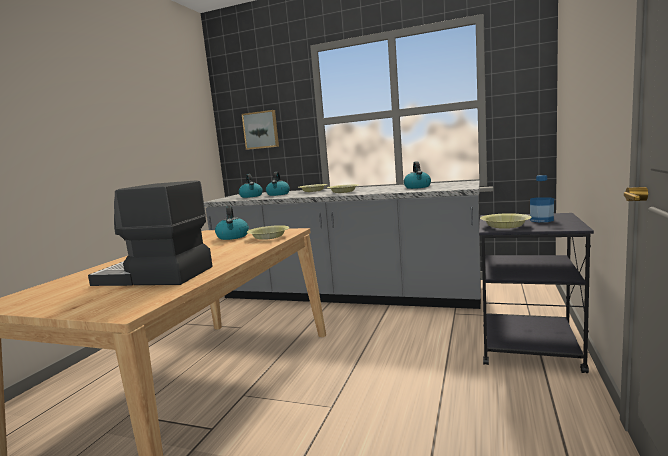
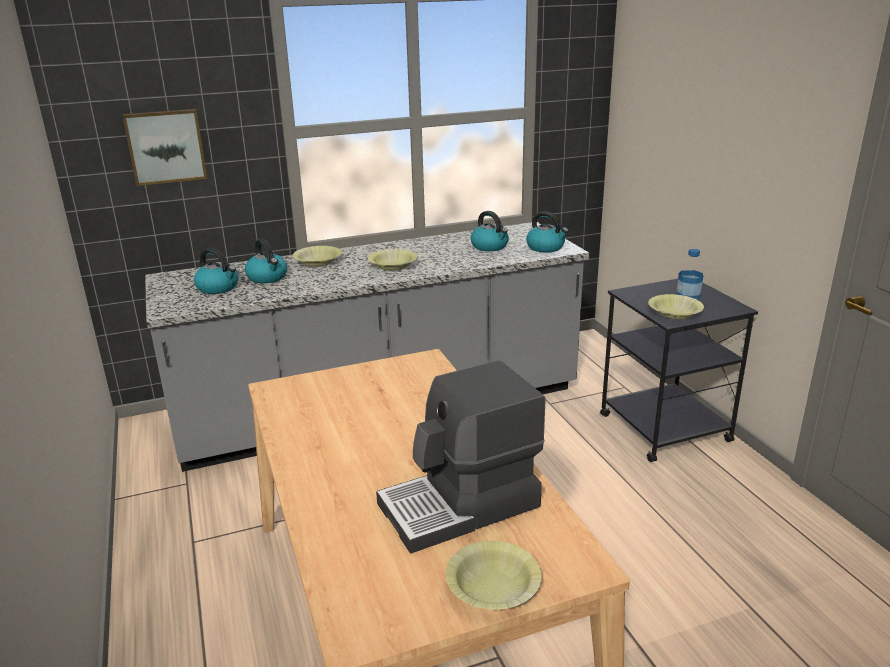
camera: 40 degrees left, 15 degrees up
kettle [215,206,249,240] -> kettle moved to [526,212,568,252]
yellow bowl [247,225,289,240] -> yellow bowl moved to [445,541,542,610]

